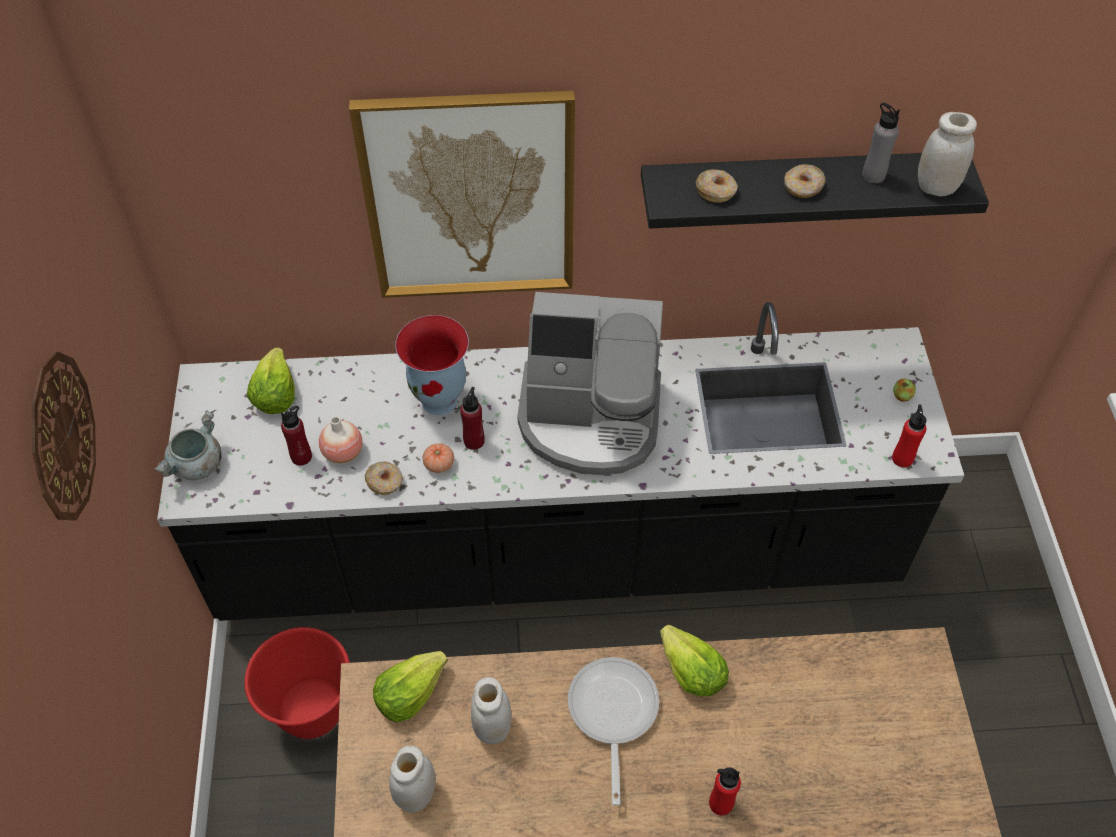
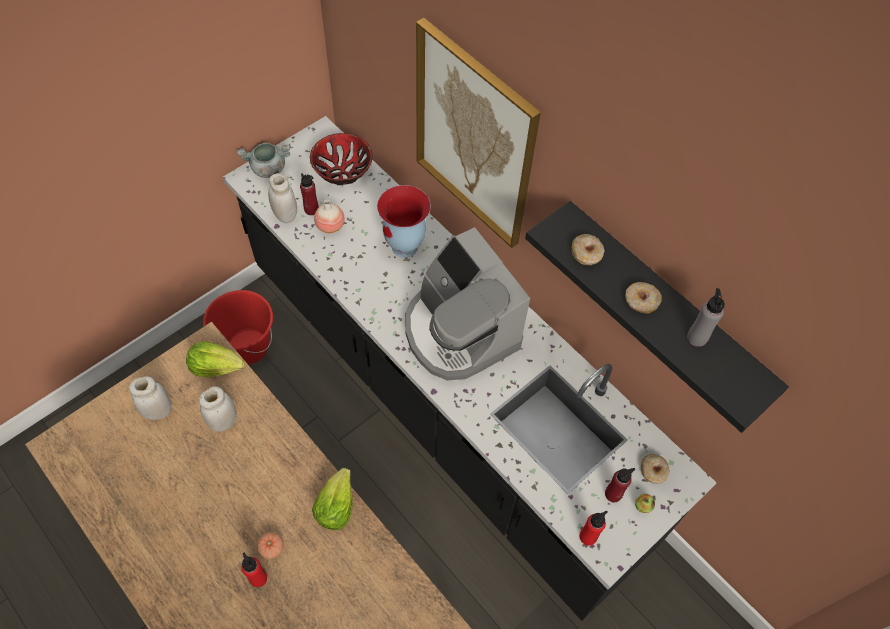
camera: 50 degrees right, 5 degrees up
wall clock [32,352,96,520] -> none
lettuce [247,348,295,414] -> bowl [310,133,373,185]
donut [365,462,403,495] -> donut moved to [641,454,670,484]
tomato [423,443,454,473] -> tomato moved to [257,532,284,559]
red bottle [460,387,485,450] -> red bottle moved to [605,468,636,503]
frying pan [568,657,659,806] -> none
white jar [918,112,977,197] -> white jar moved to [268,173,297,223]

